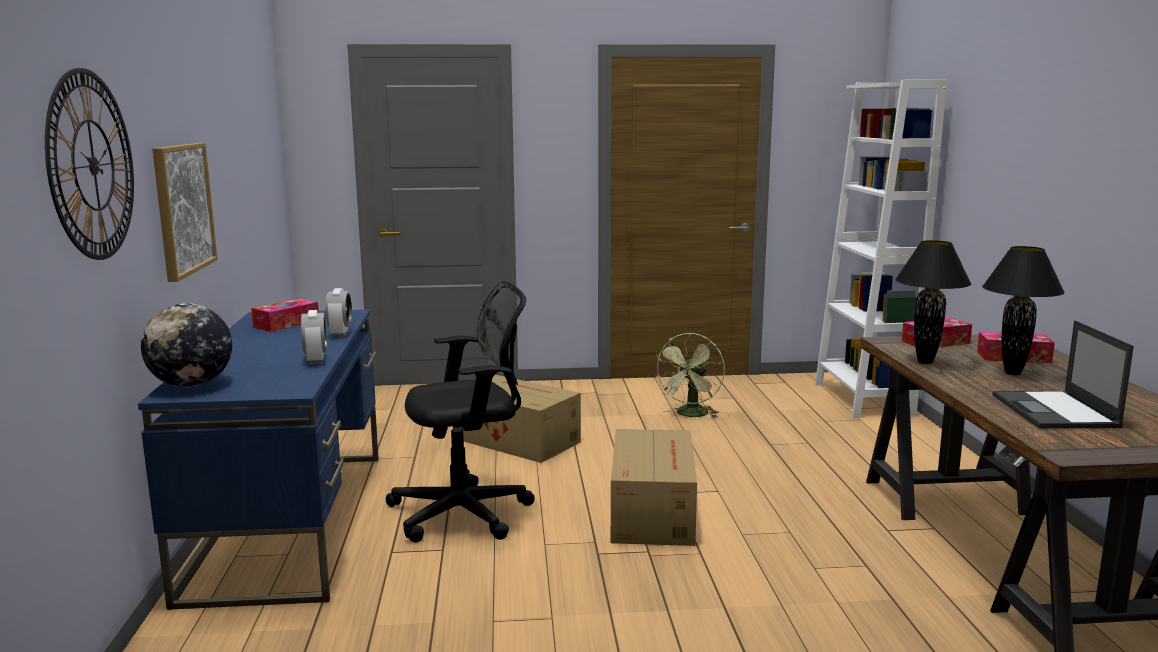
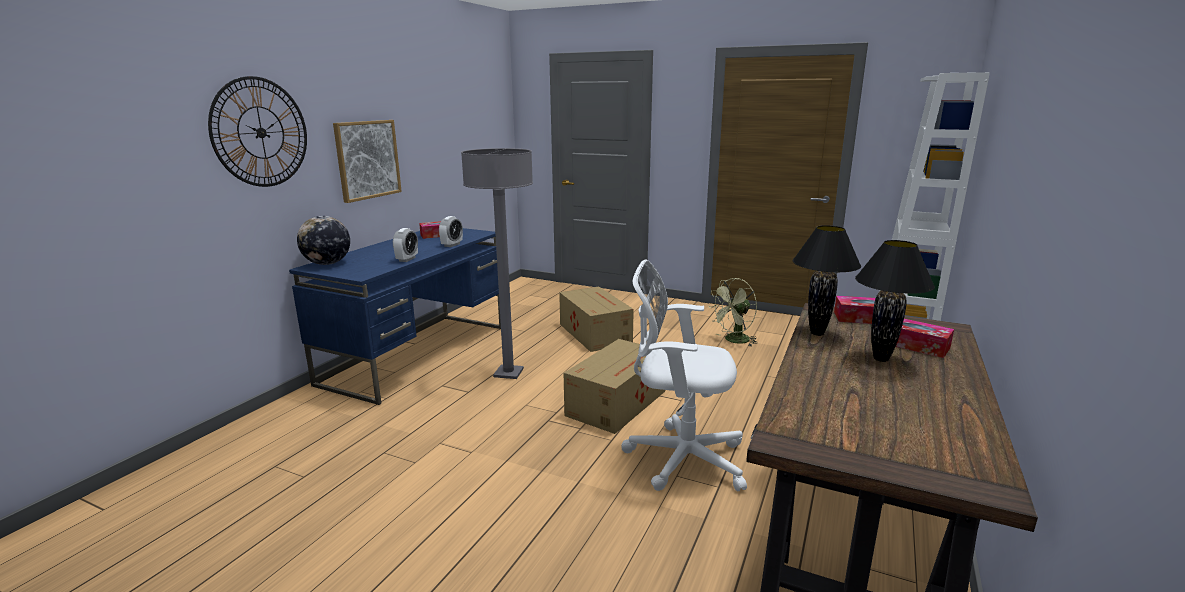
camera: 30 degrees right, 5 degrees up
black office chair [386,281,535,542] -> grey floor lamp [461,148,533,379]
laptop [993,320,1134,428] -> none
none -> white office chair [621,260,747,491]

